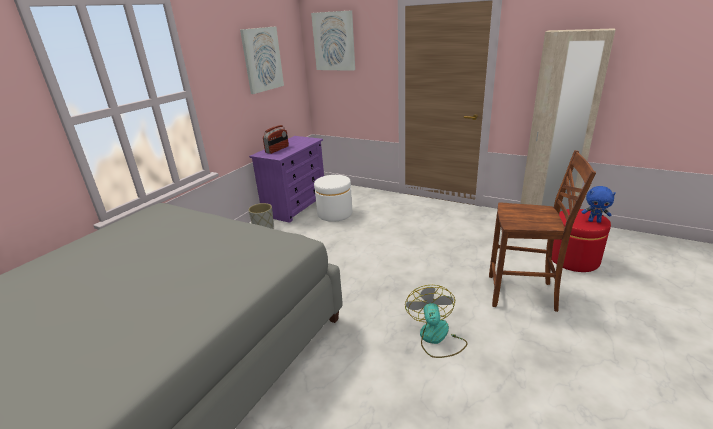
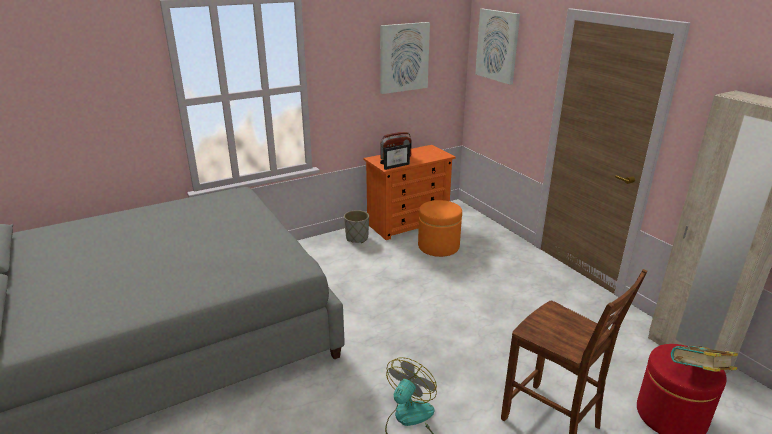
camera: 30 degrees right, 0 degrees up
purple dresser [249,136,324,223] -> orange dresser [364,145,456,240]
white ottoman [314,175,352,222] -> orange ottoman [418,200,462,257]
blue plush toy [582,186,616,223] -> book [671,346,738,372]
none -> picture frame [380,144,410,170]

